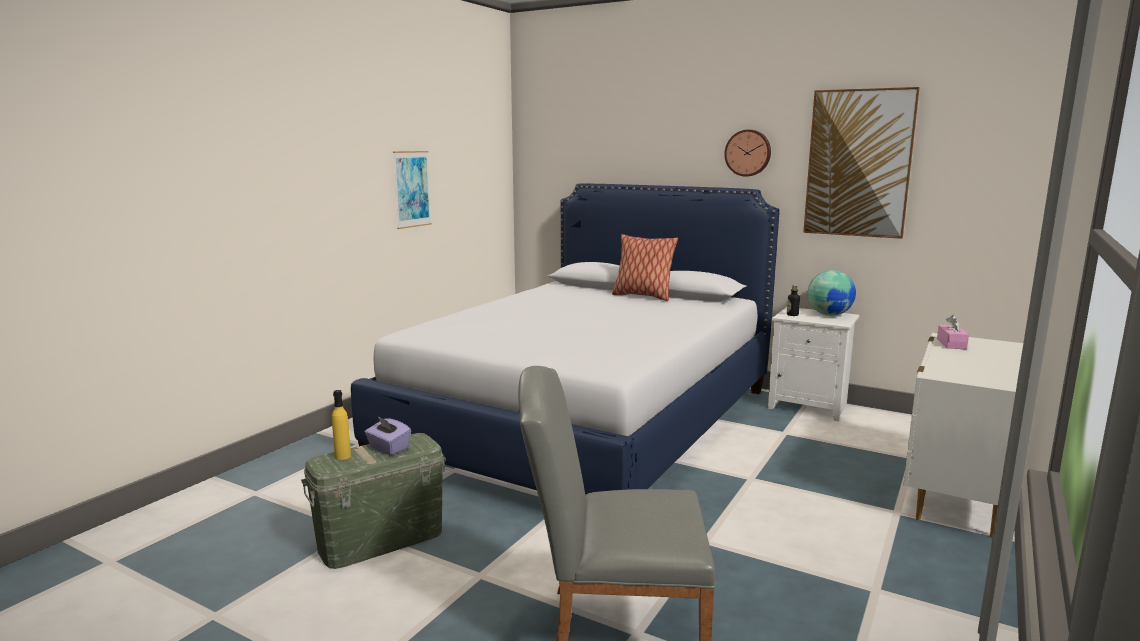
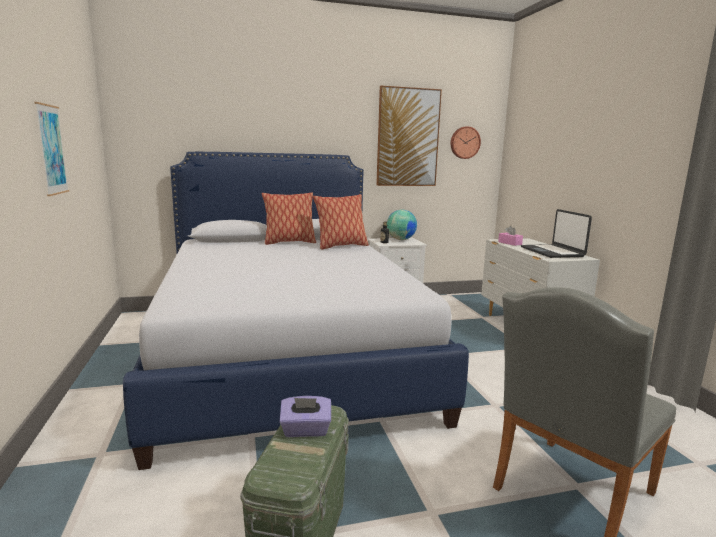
camera: 45 degrees left, 0 degrees up
yellow bottle [332,390,351,460] -> none
wall clock [724,130,771,177] -> wall clock moved to [451,126,481,159]
none -> pillow [313,194,369,249]
none -> laptop [521,209,592,258]

